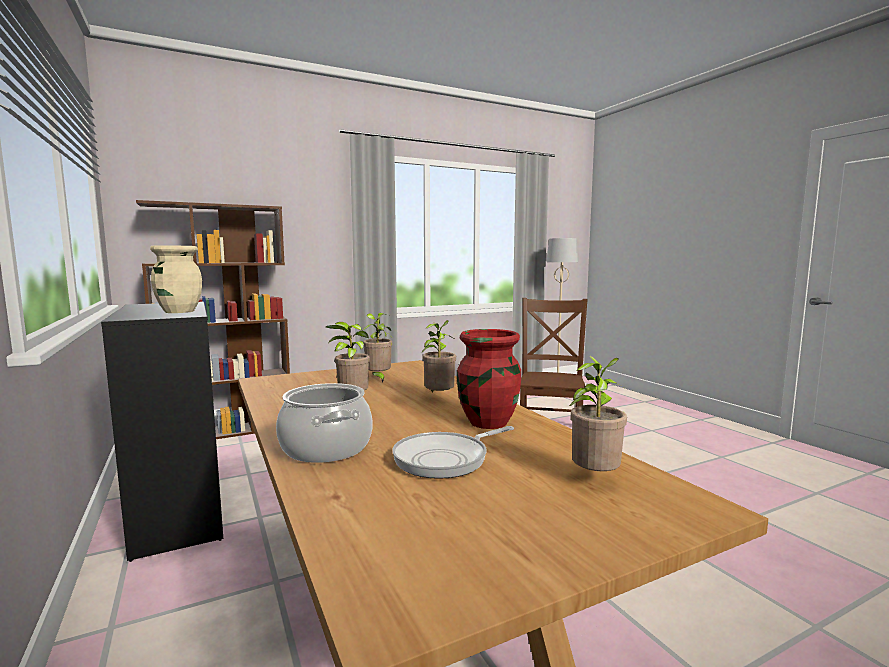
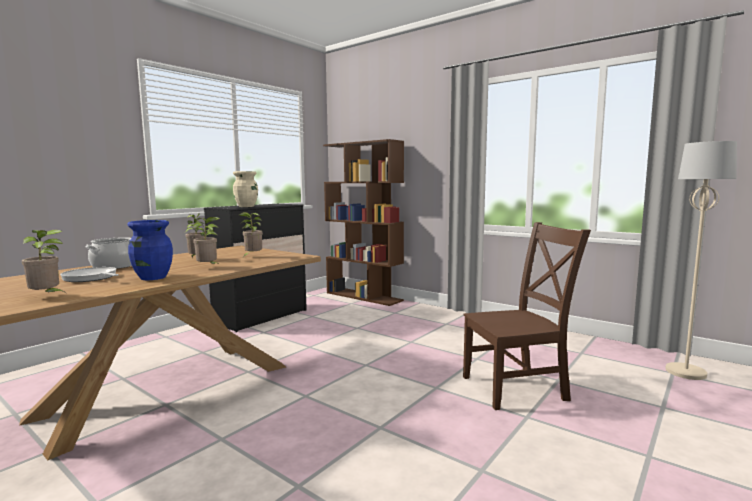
camera: 65 degrees right, 0 degrees up
red vase [457,329,521,429] -> blue vase [127,220,173,280]

